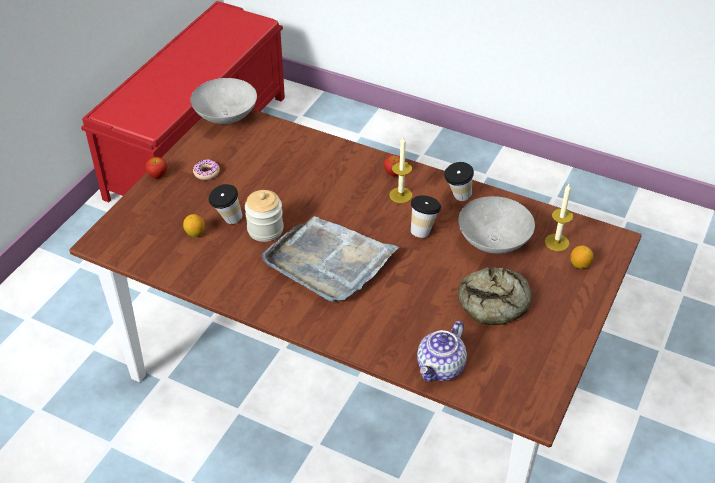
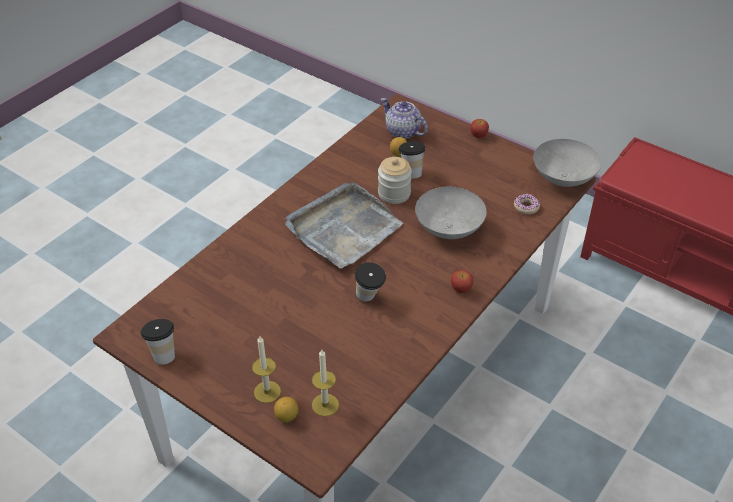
camera: 100 degrees right, 0 degrees up
donut [193,159,220,180] -> donut moved to [514,194,540,215]
candle [389,136,412,203] -> candle moved to [252,336,281,403]
teapot [417,321,467,382] -> teapot moved to [381,98,428,139]
cup [444,162,474,201] -> cup moved to [141,319,175,365]
grey bowl [458,196,535,254] -> grey bowl moved to [415,187,487,239]
bread [458,267,531,325] -> none

